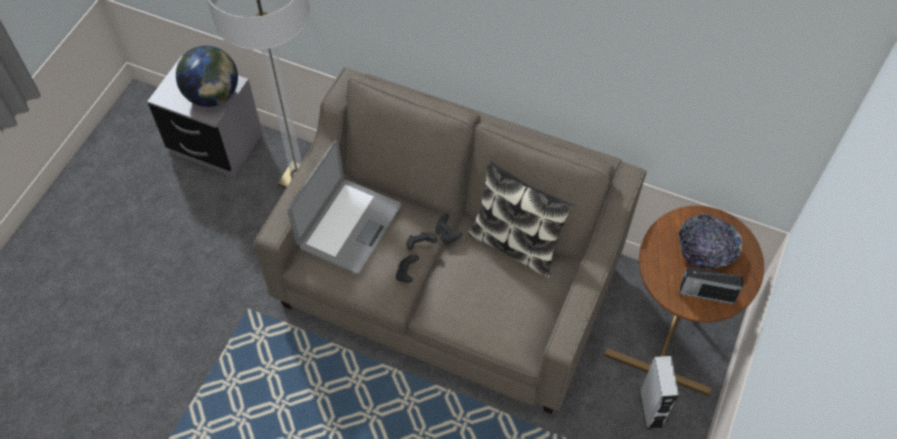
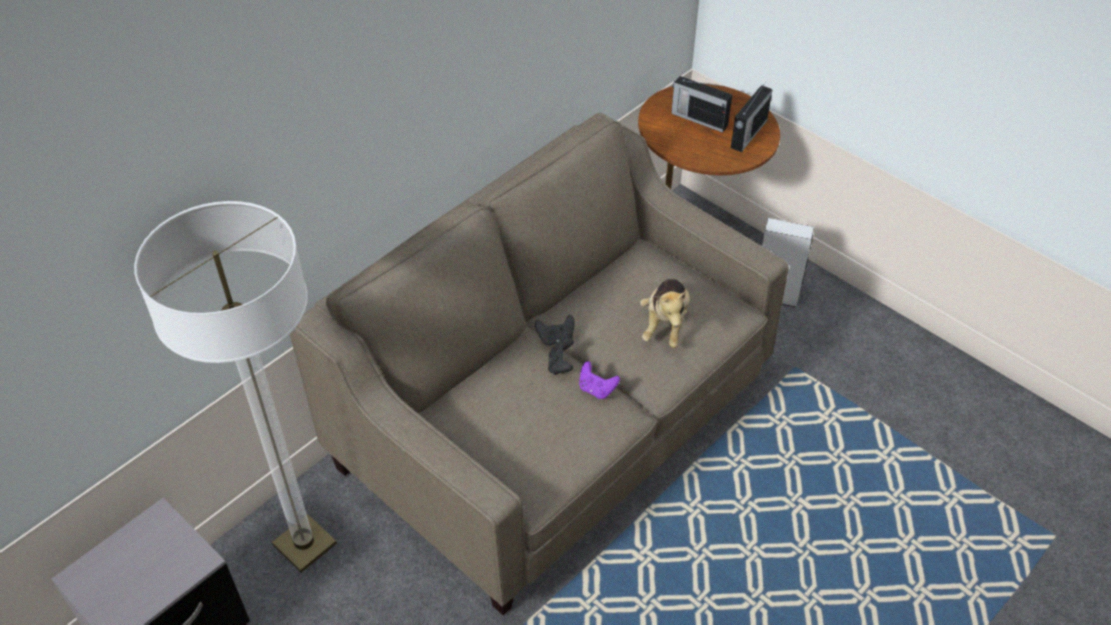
camera: 70 degrees left, 10 degrees down
globe [176,46,238,107] -> none
laptop [287,140,401,274] -> none
black game controller [396,255,419,283] -> purple game controller [579,361,620,399]
pillow [468,161,575,278] -> none
bowl [679,214,743,270] -> radio [671,76,732,133]
none -> plush toy [640,279,690,348]

